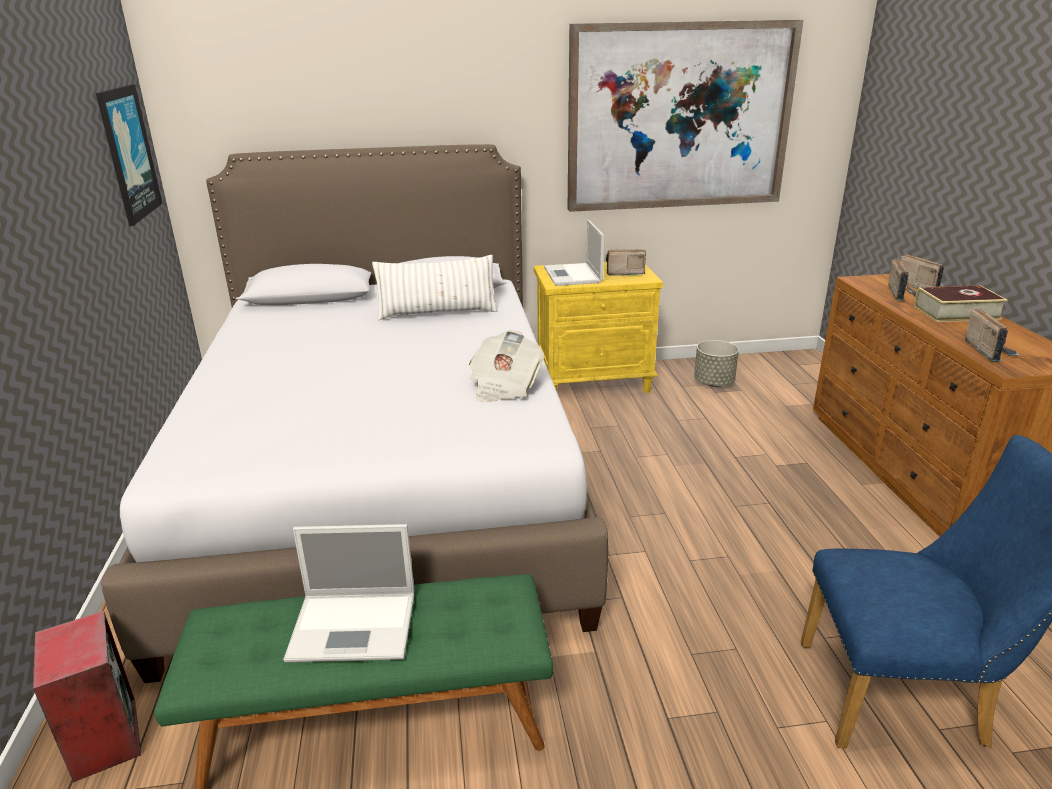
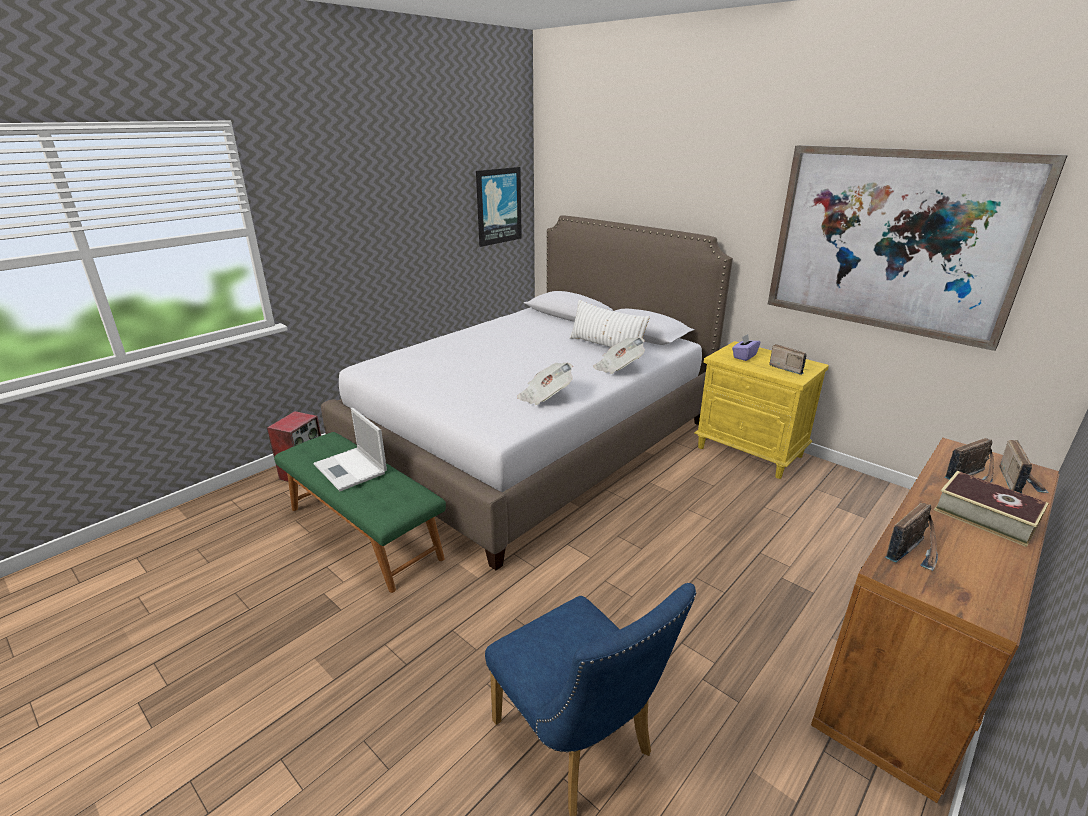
camera: 50 degrees right, 0 degrees up
laptop [544,220,604,286] -> purple tissue box [732,334,760,361]
grey planter [694,340,739,387] -> none
none -> newspaper [593,337,645,374]

